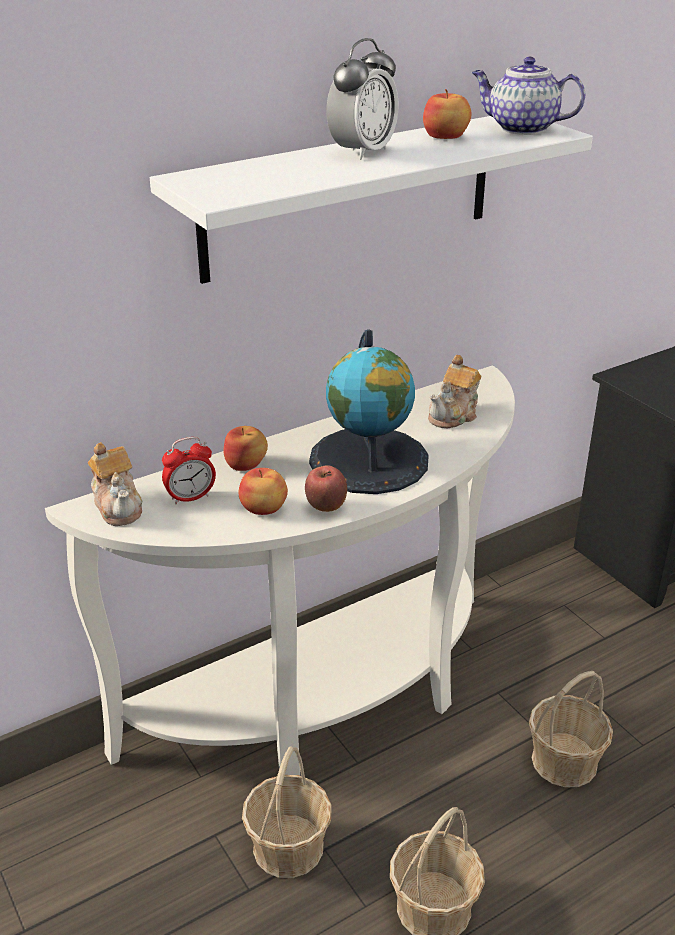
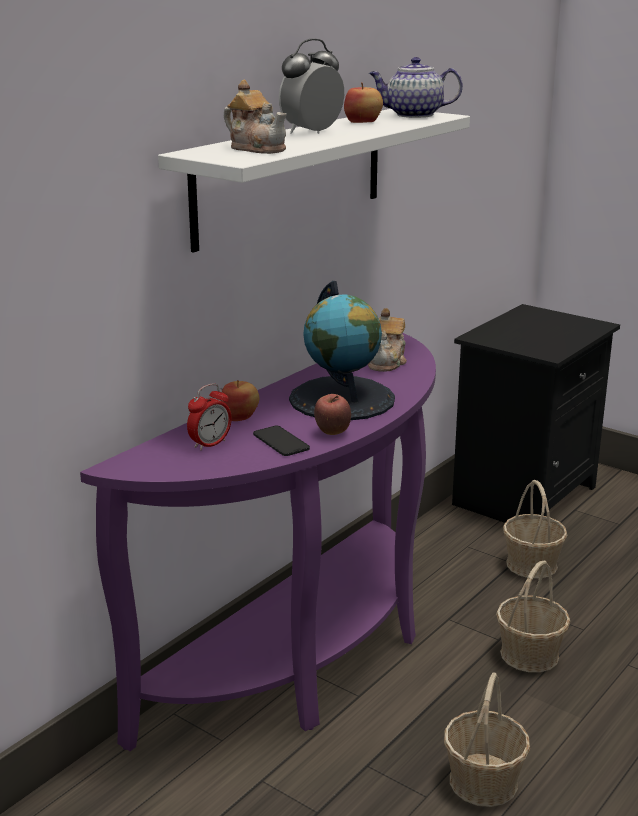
camera: 20 degrees left, 10 degrees down
white console table [45,365,515,776] -> purple console table [80,333,436,751]
teapot [88,442,142,526] -> teapot moved to [224,80,287,154]
apple [239,468,288,515] -> phone [253,426,310,456]
basket [242,747,332,878] -> basket moved to [503,480,567,579]
alarm clock [327,38,399,160] -> alarm clock turned 150 degrees counterclockwise [279,38,344,134]

